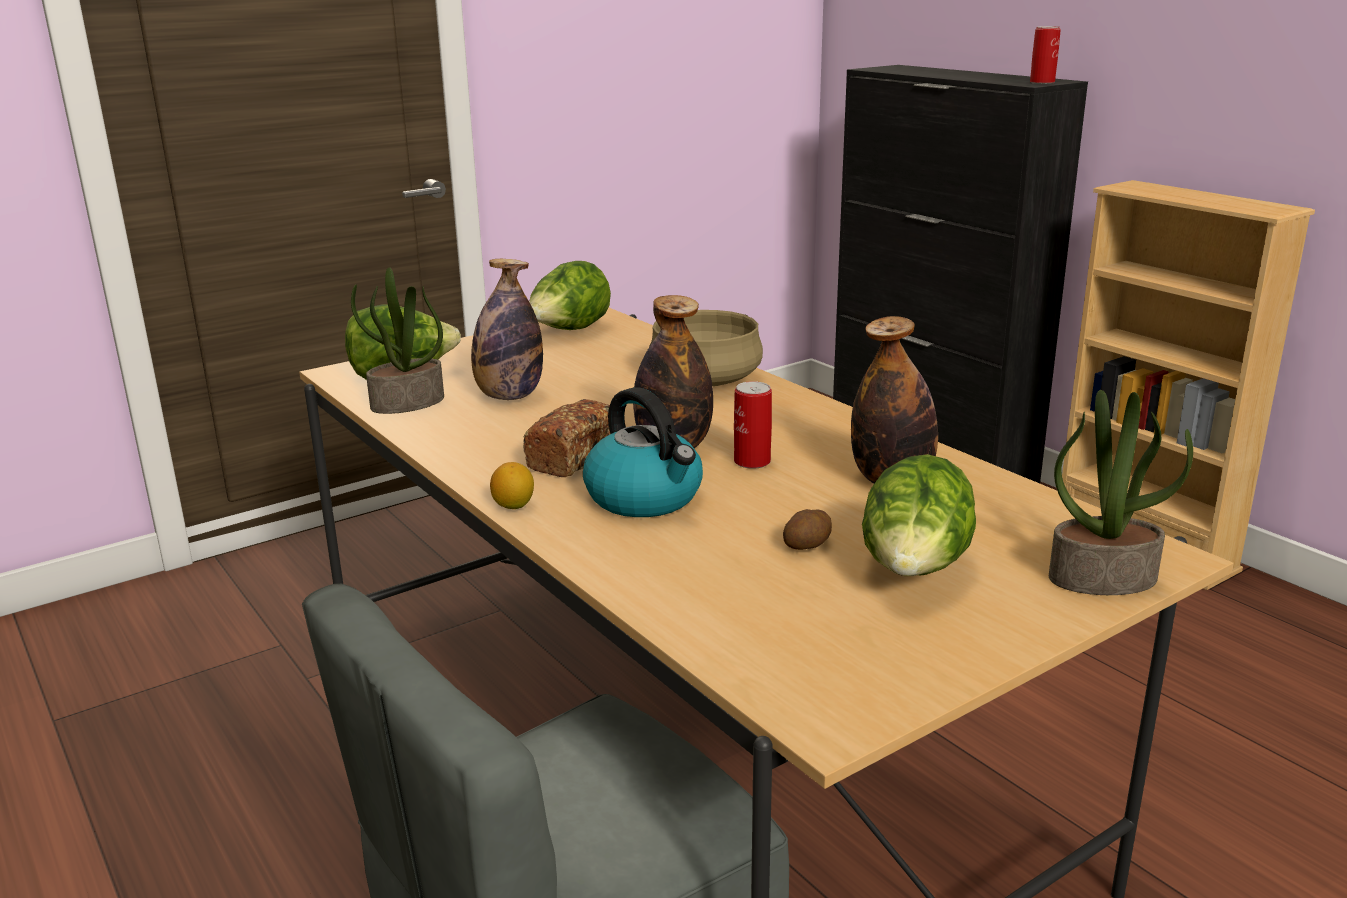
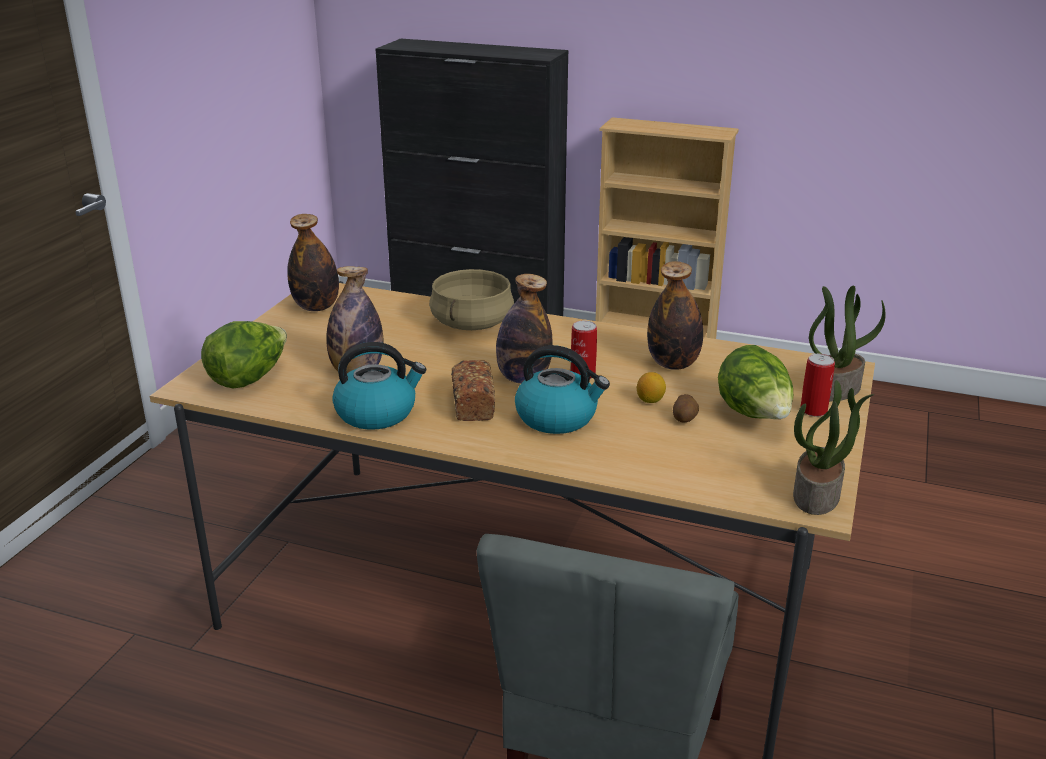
camera: 35 degrees left, 5 degrees up
potted plant [351,267,444,414] -> potted plant moved to [793,380,874,515]
lemon [490,462,534,509] -> lemon moved to [637,372,666,403]
lettuce [529,261,611,330] -> bottle [287,214,339,311]
can [1030,26,1061,84] -> can moved to [800,354,835,417]
none -> kettle [332,342,426,430]

